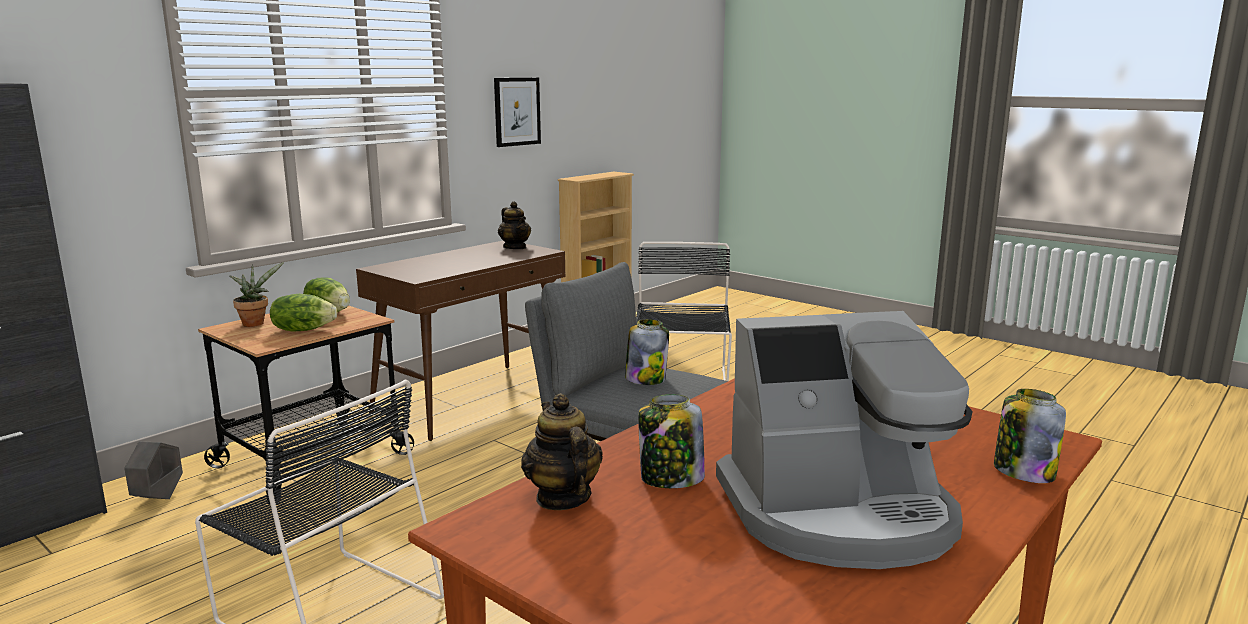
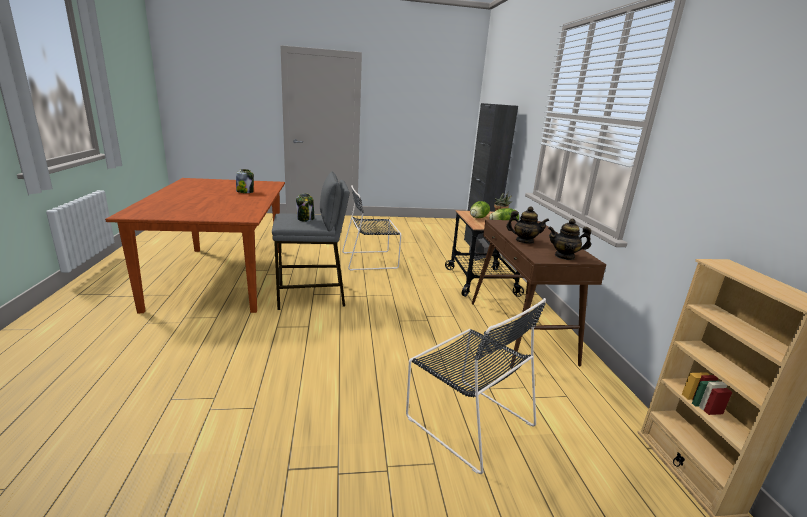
camera: 130 degrees right, 5 degrees up
picture [494,78,541,147] -> none
teapot [521,393,603,510] -> teapot moved to [506,206,549,244]
coffee machine [716,311,973,569] -> none
jar [994,389,1066,483] -> none

